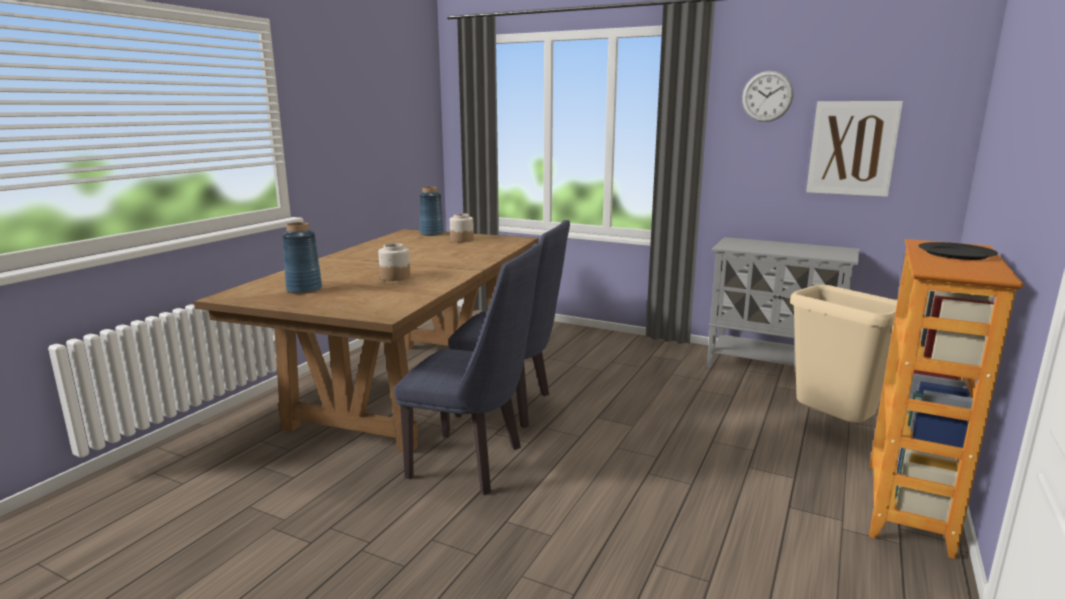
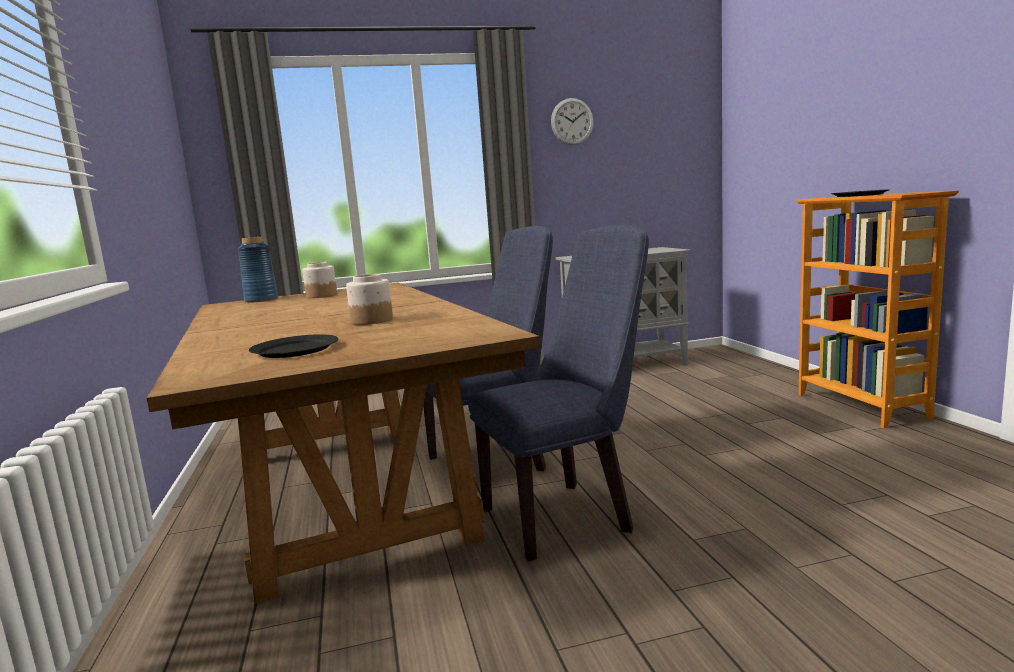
camera: 40 degrees left, 5 degrees down
blue vase [282,222,322,294] -> black plate [249,334,338,358]
beige trash can [790,285,897,423] -> none
picture [806,101,903,197] -> none

